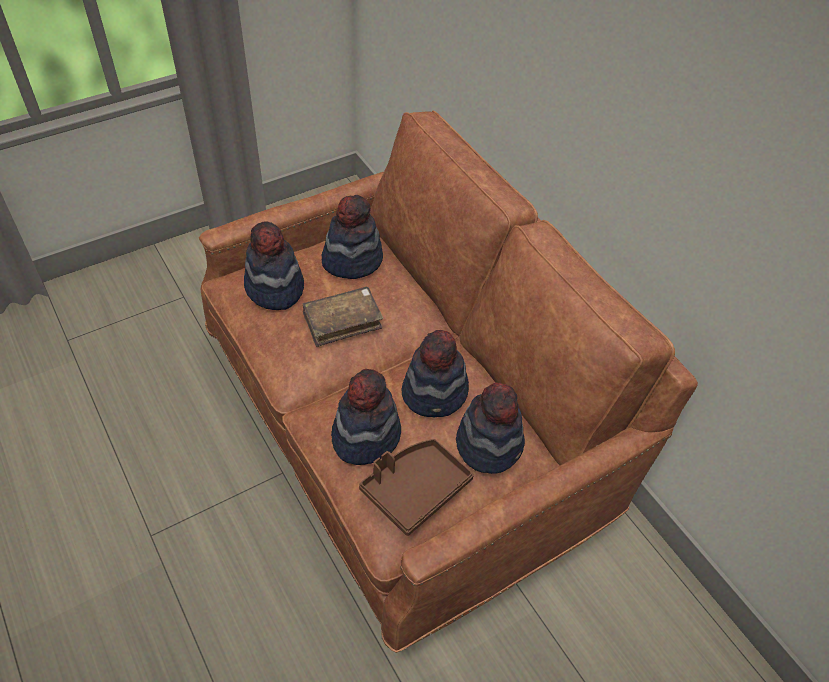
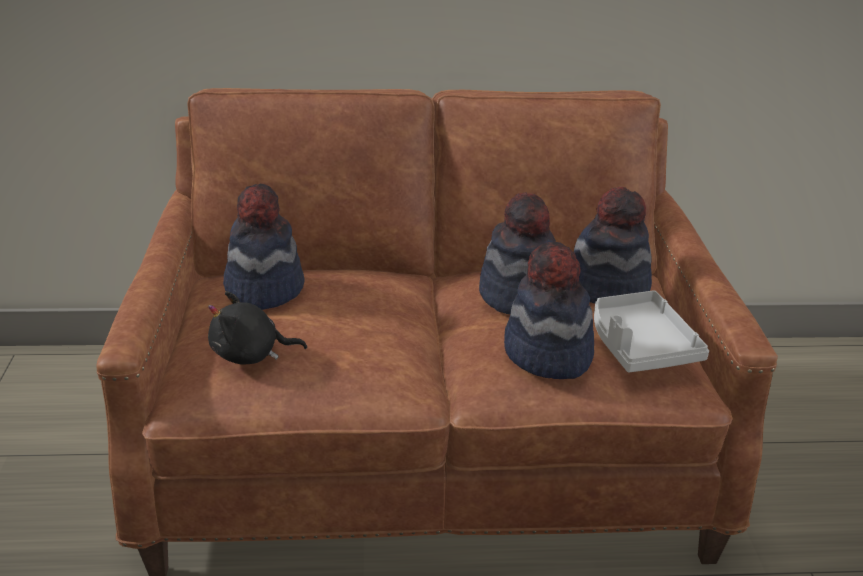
camera: 60 degrees left, 20 degrees down
hat [244,221,304,310] -> black plush toy [208,291,307,365]
brown book [303,287,383,347] -> none
brown tray [359,439,474,536] -> grey tray [594,290,709,372]

